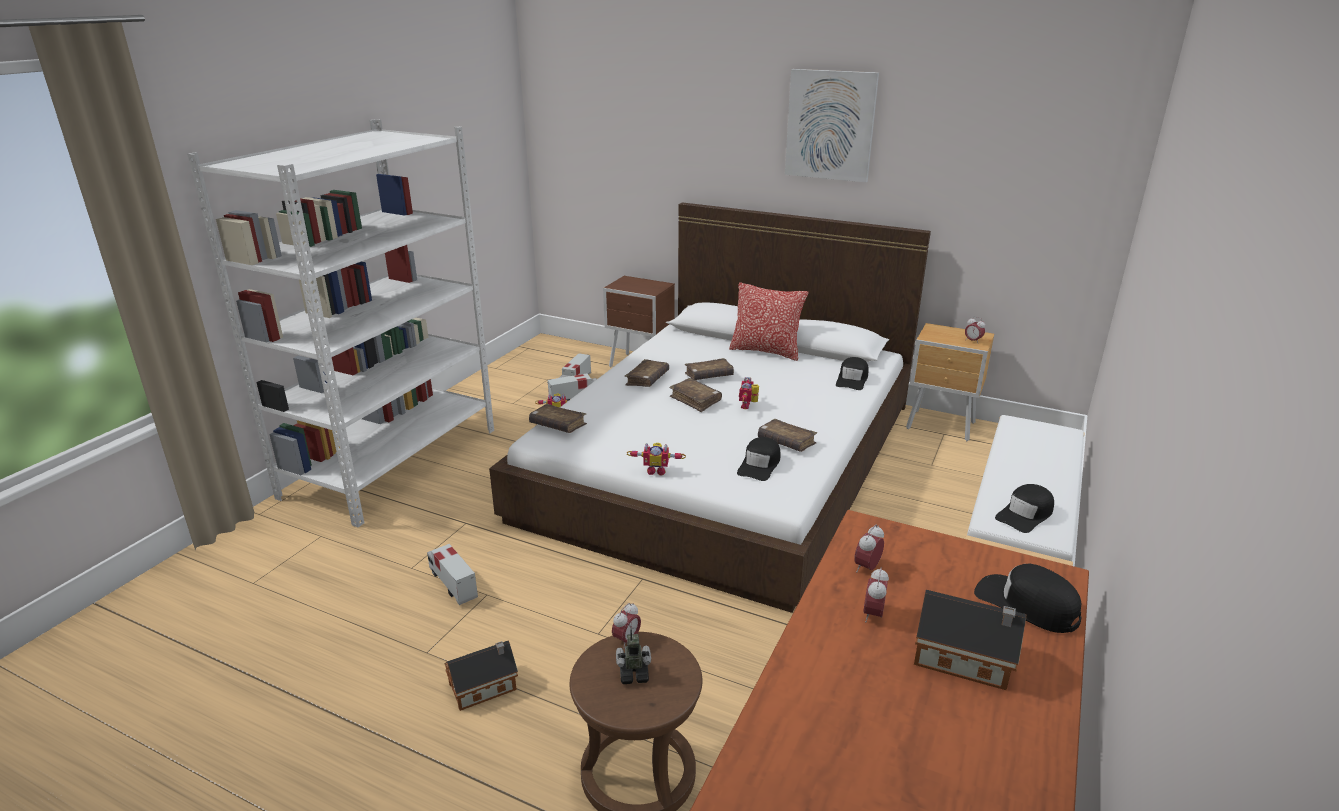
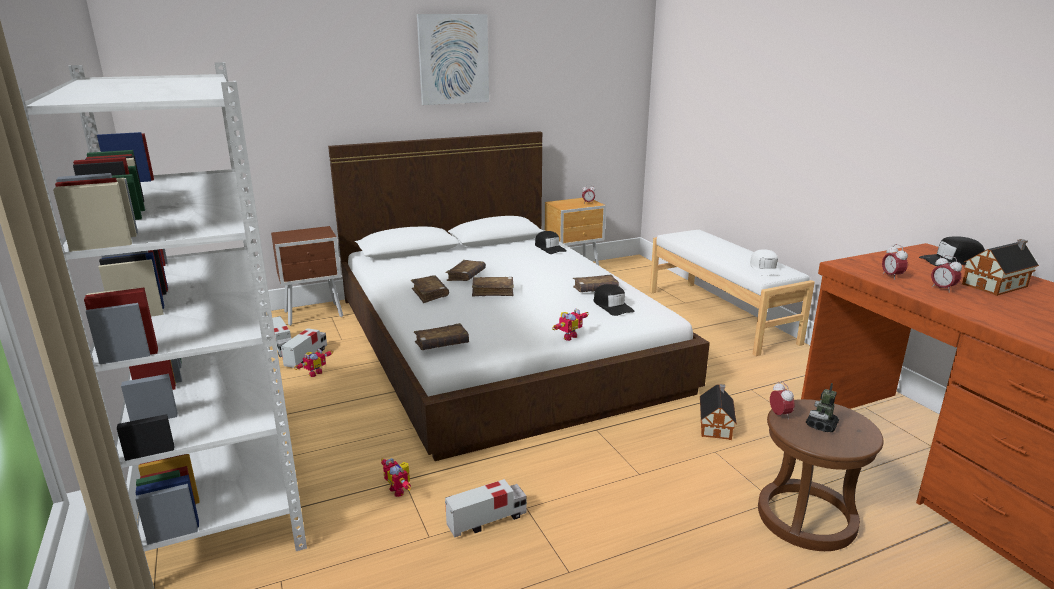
camera: 50 degrees left, 5 degrees down
toy truck [427,544,478,605] -> toy truck turned 150 degrees clockwise [445,479,527,538]
toy house [445,641,518,711] -> toy house moved to [700,384,737,440]
pillow [729,282,808,361] -> none
toy robot [739,377,759,409] -> toy robot moved to [381,458,411,497]
black cap [995,484,1054,533] -> white cap [750,249,783,276]

